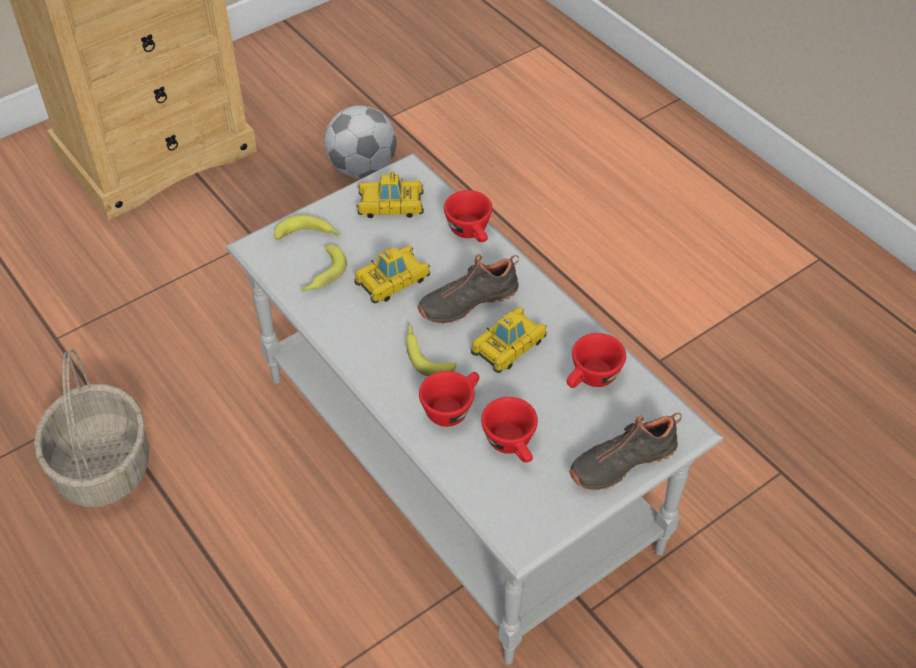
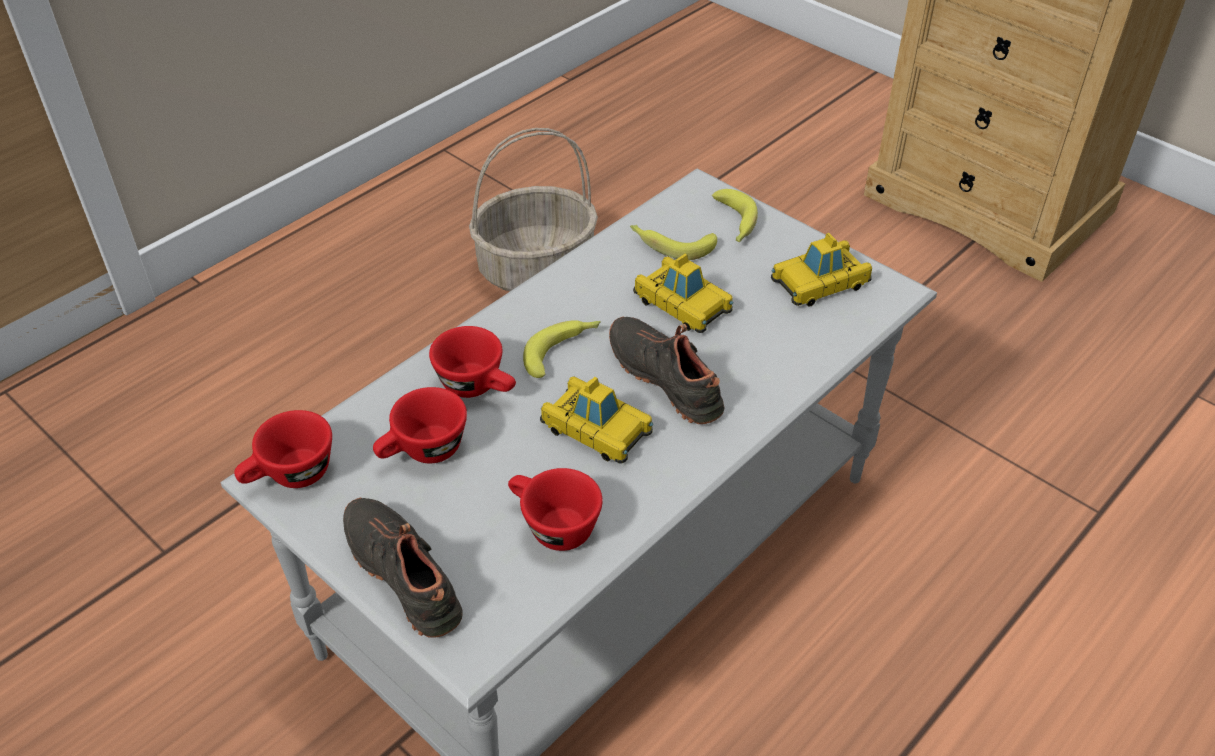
camera: 80 degrees right, 5 degrees down
football [324,105,397,178] -> none
toy car [356,171,424,218] -> toy car turned 105 degrees counterclockwise [771,233,872,307]
red cup [444,190,492,242] -> red cup moved to [234,410,332,488]

